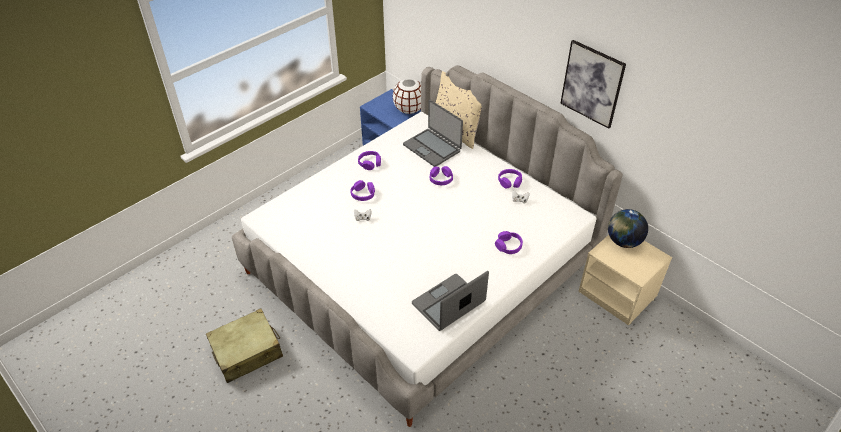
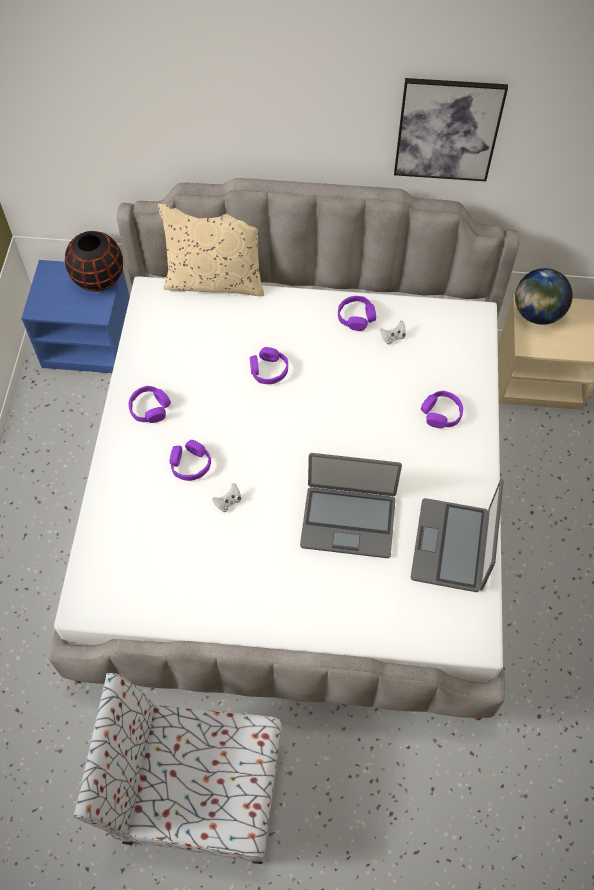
camera: 40 degrees left, 15 degrees up
beige suitcase [206,309,283,383] -> chair [73,673,282,864]
white vase [393,79,421,114] -> black vase [65,231,123,291]
laptop [403,100,463,167] -> laptop moved to [300,453,402,558]

